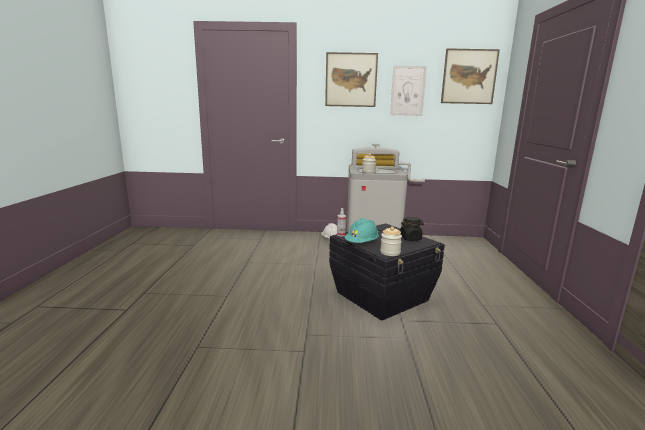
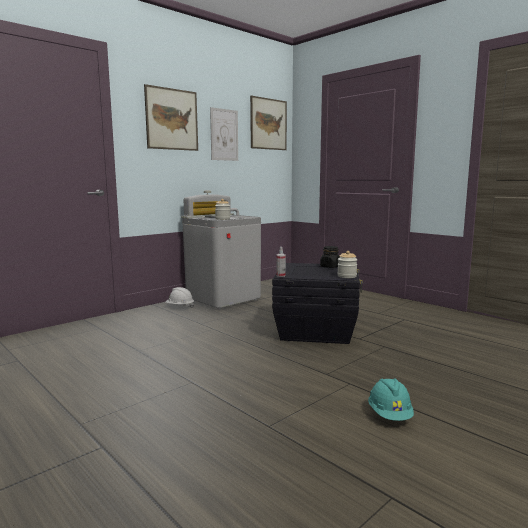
camera: 45 degrees left, 5 degrees down
turquoise hard hat [345,218,379,243] -> turquoise hard hat moved to [368,378,414,421]

